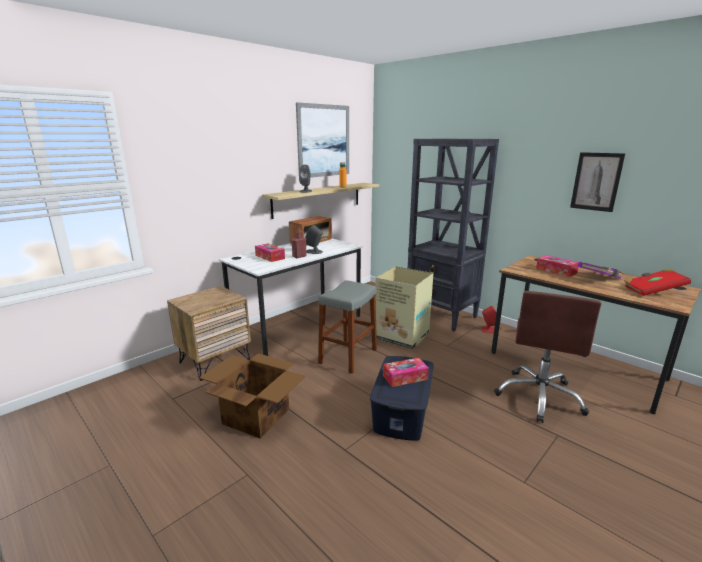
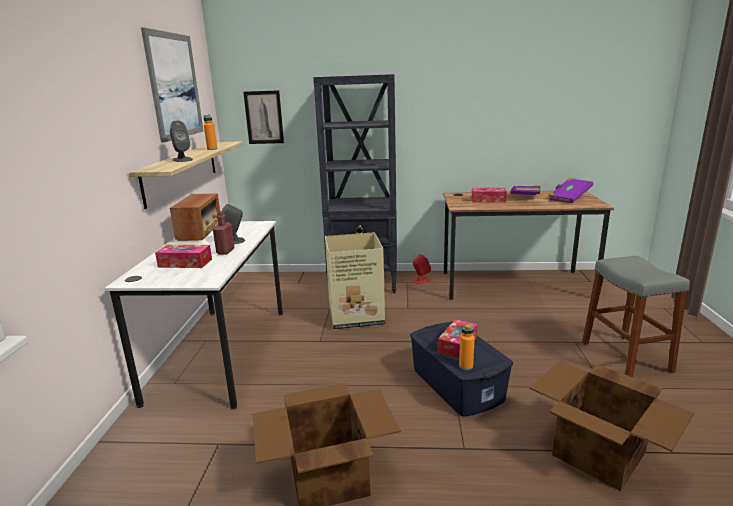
camera: 40 degrees left, 0 degrees up
brown nightstand [167,286,251,381] -> none
grey stool [318,280,377,374] -> grey stool moved to [582,256,690,377]
brown office chair [494,291,602,423] -> none
picture [570,152,625,212] -> picture moved to [243,90,284,144]
red book [624,269,691,296] -> purple book [549,178,593,203]
none -> orange bottle [459,323,475,370]
none -> cardboard box [529,361,694,491]

